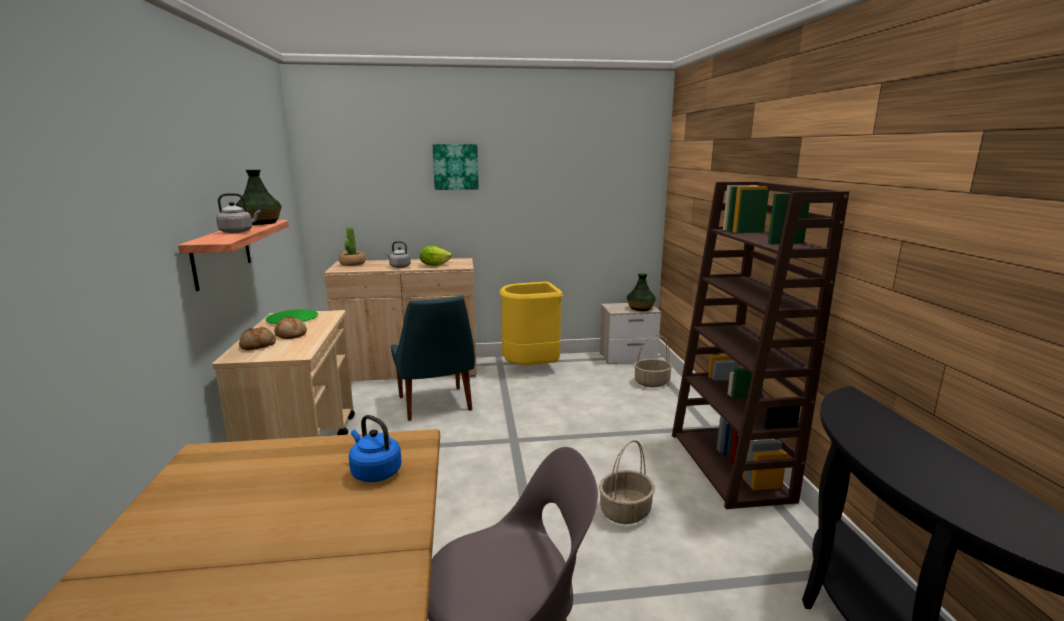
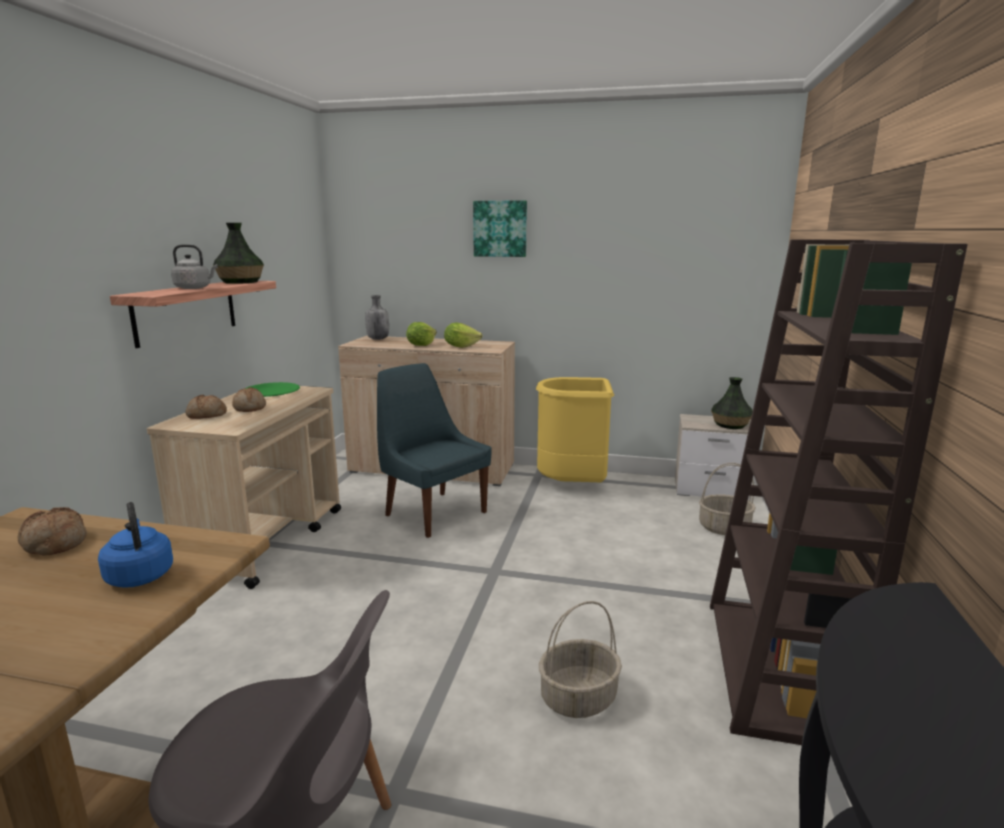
camera: 20 degrees right, 0 degrees up
potted plant [339,226,366,266] -> grey bottle [365,295,389,340]
grey kettle [385,241,411,268] -> lettuce [406,322,437,346]
blue chair [391,296,475,421] -> blue chair turned 135 degrees clockwise [377,363,492,538]
none -> bread [18,507,87,555]

